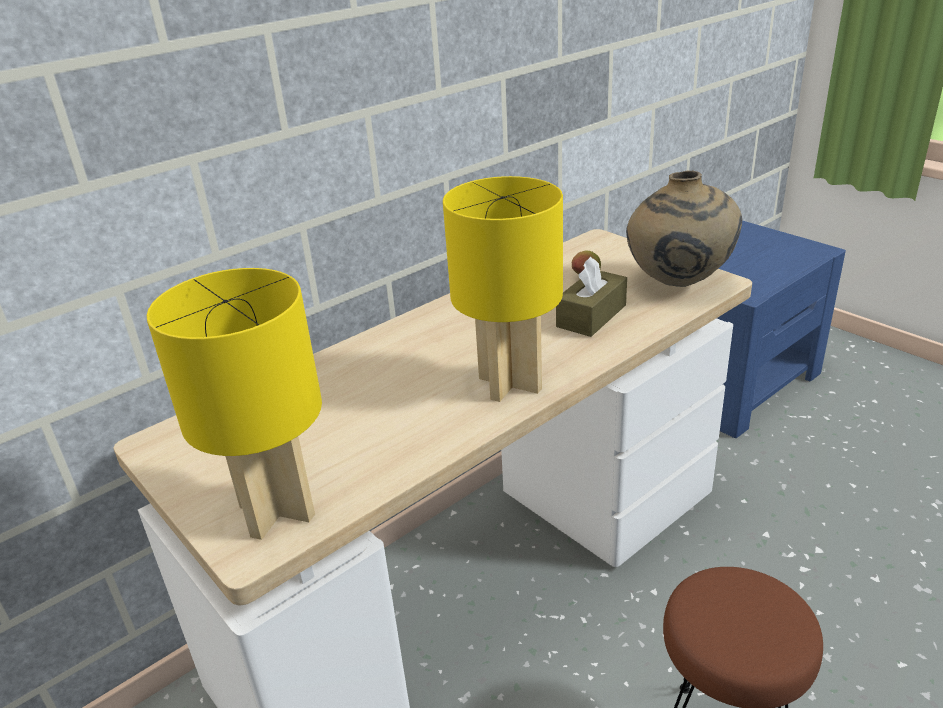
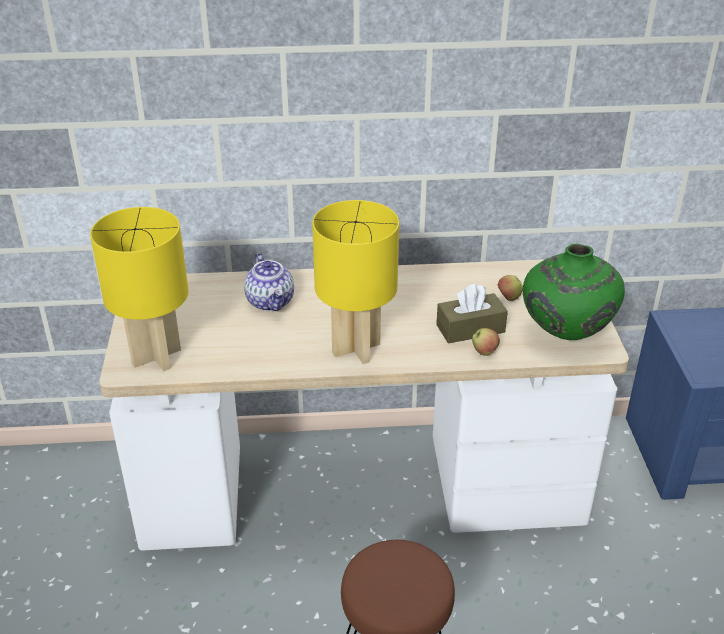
camera: 35 degrees right, 5 degrees up
beige vase [626,170,742,287] -> green vase [523,244,625,340]
none -> teapot [244,253,294,311]
none -> apple [472,328,500,356]

